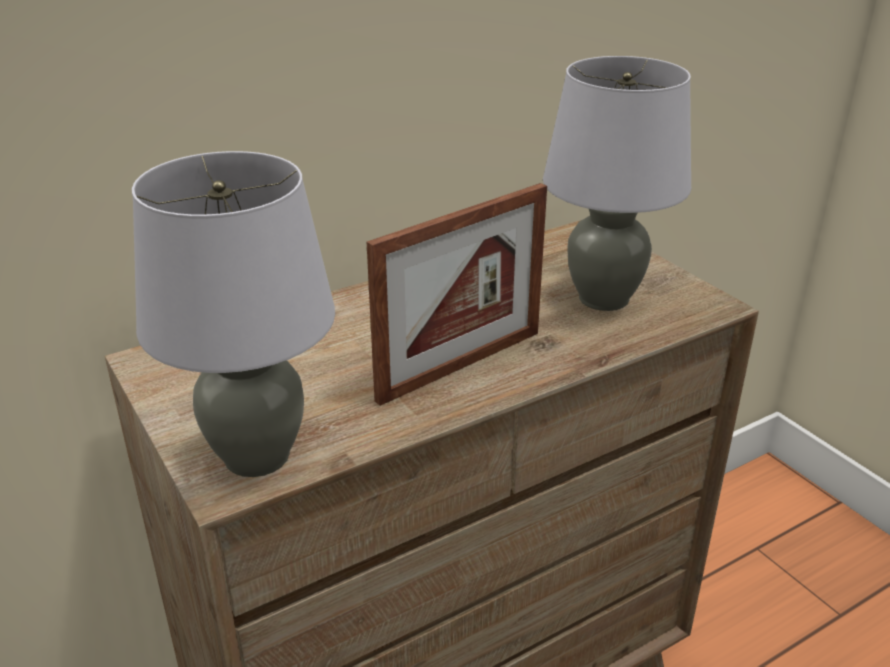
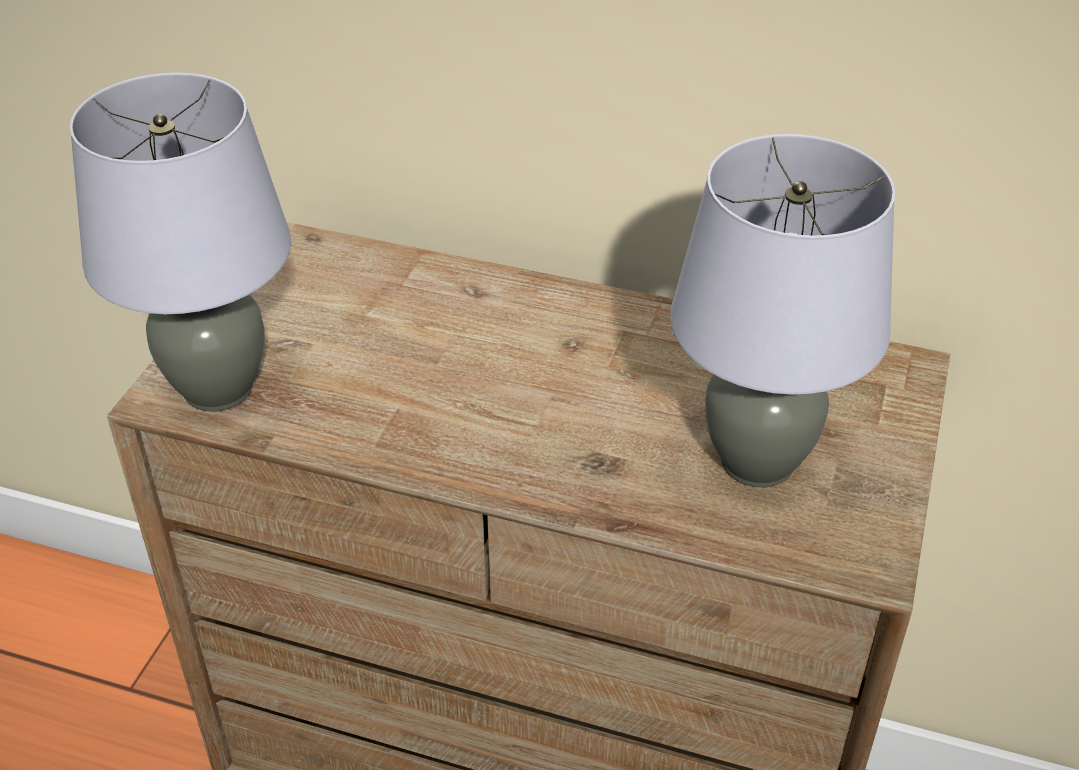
camera: 50 degrees right, 10 degrees up
picture frame [367,183,547,406] -> none

